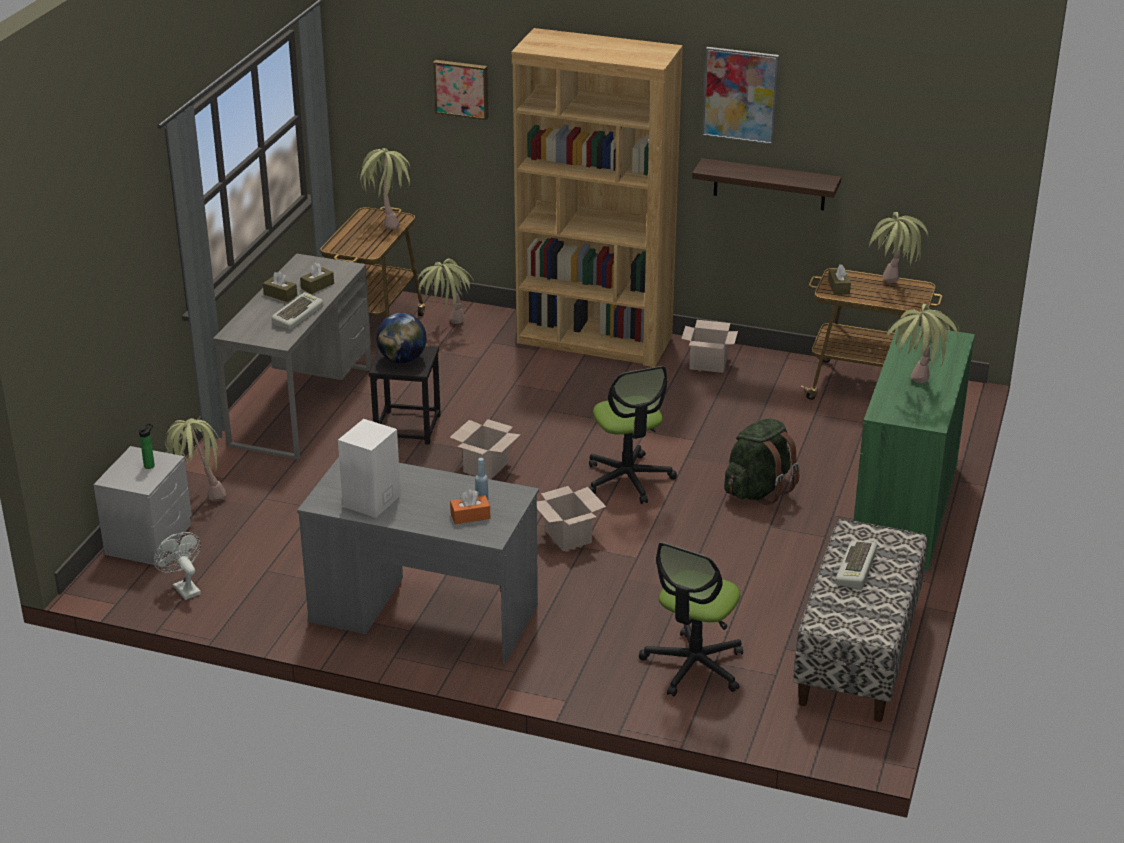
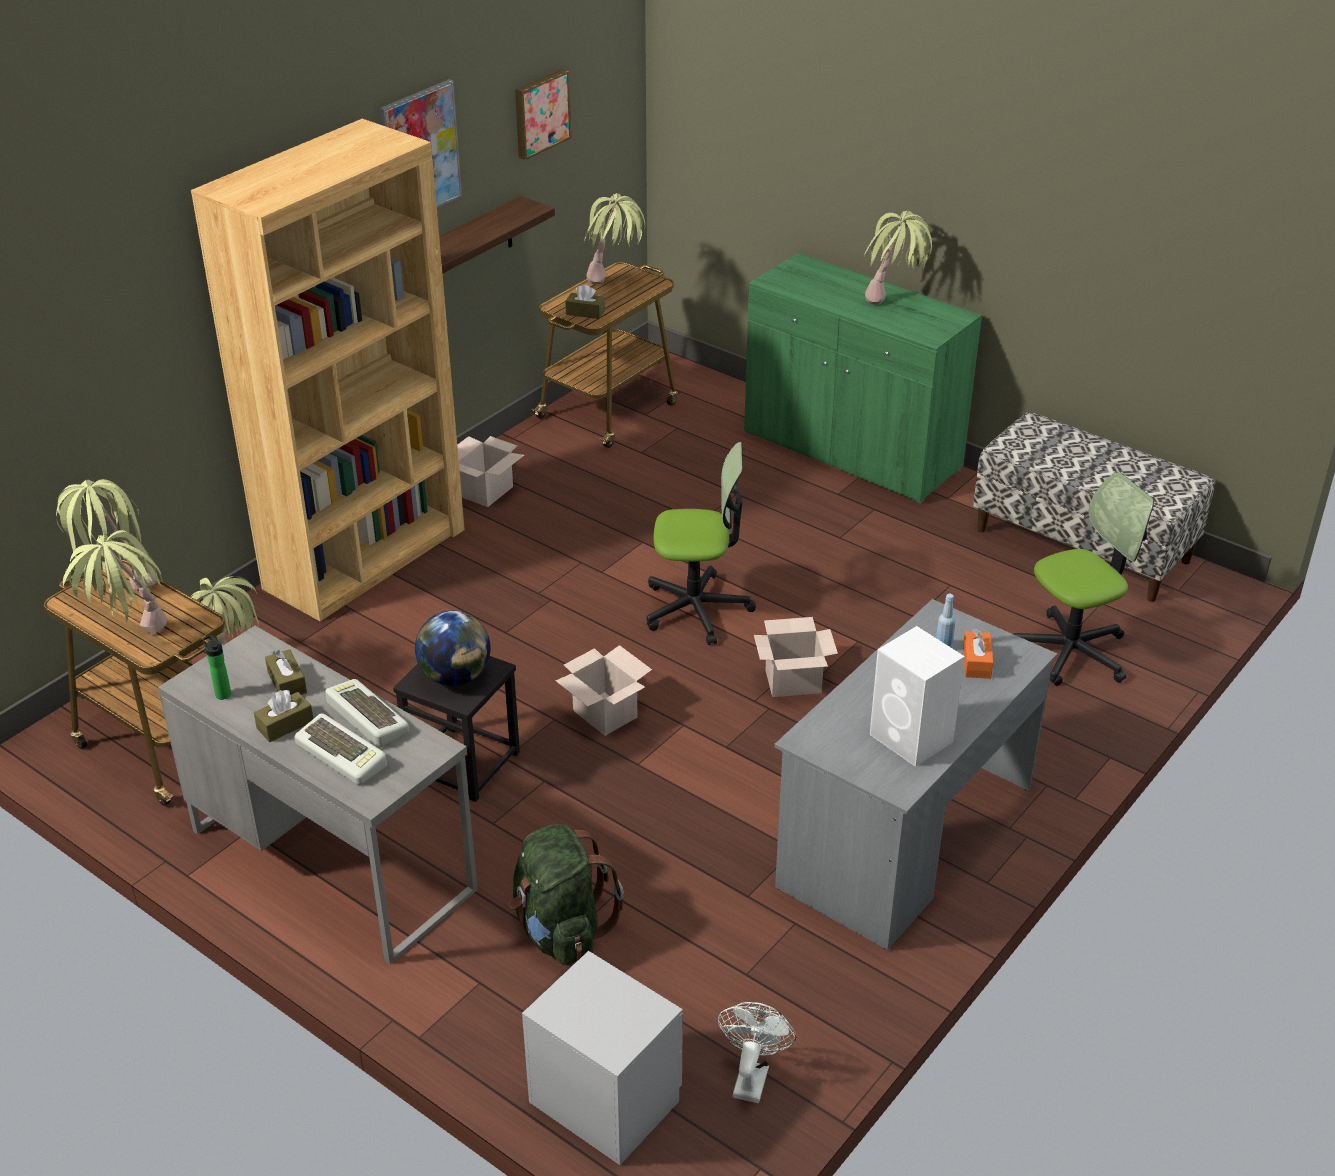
camera: 70 degrees left, 5 degrees up
bottle [139,423,155,469] -> bottle moved to [202,635,231,700]
white fan [154,532,201,600] -> white fan turned 120 degrees clockwise [718,1002,796,1103]
potted plant [165,418,226,501] -> potted plant moved to [63,530,167,634]
picture [433,60,488,120] -> picture moved to [515,69,571,160]
office chair [639,542,743,696] -> office chair turned 75 degrees counterclockwise [1014,472,1154,686]
green backpack [724,419,800,505] -> green backpack moved to [509,824,624,965]
keyboard [835,540,877,590] -> keyboard moved to [295,713,387,785]

